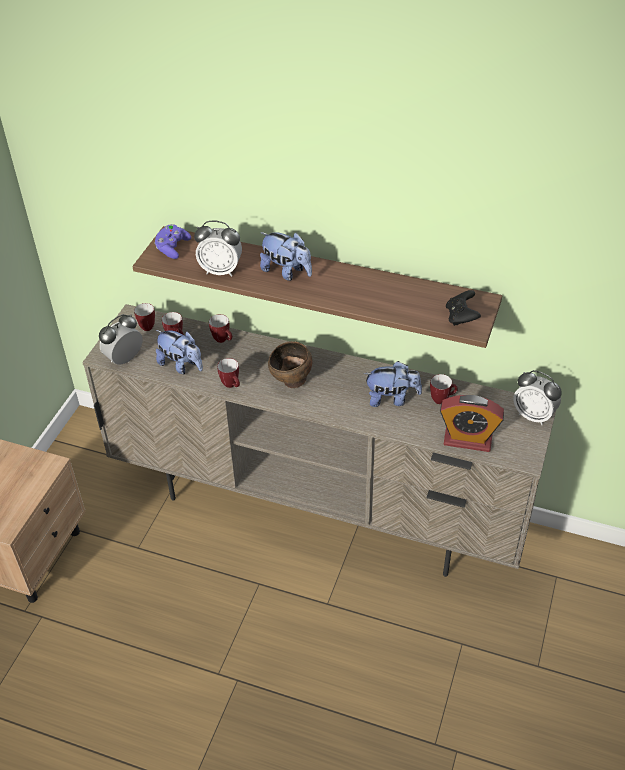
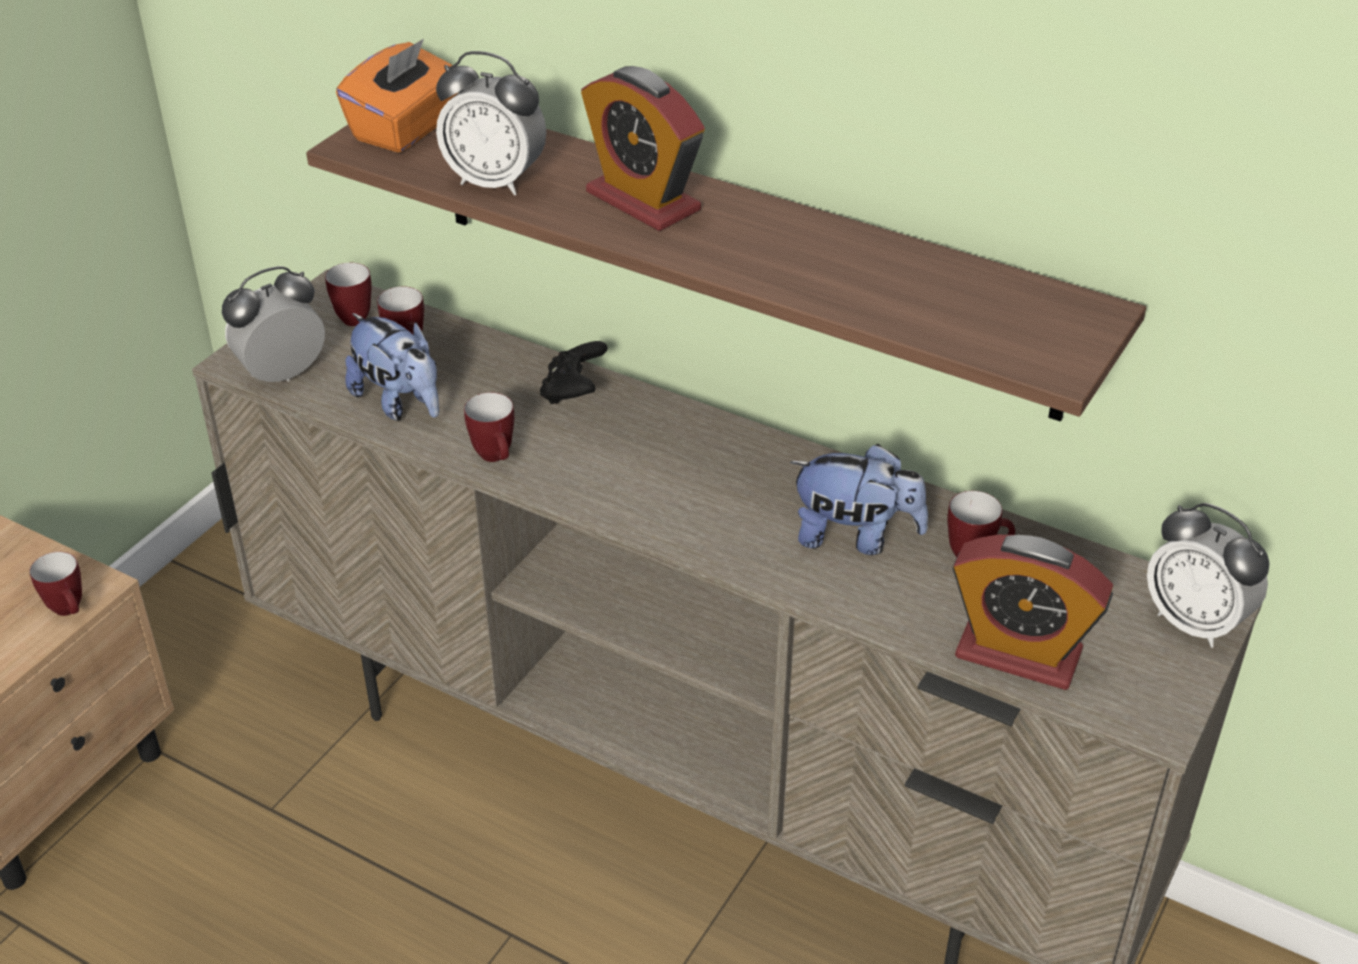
camera: 10 degrees right, 5 degrees down
purple game controller [154,224,191,259] -> orange tissue box [336,39,458,153]
mug [209,314,232,343] -> mug moved to [29,552,82,616]
plush toy [260,232,312,281] -> alarm clock [581,66,705,231]
brown bowl [268,341,312,388] -> none
black game controller [446,290,481,326] -> black game controller moved to [540,341,608,404]

